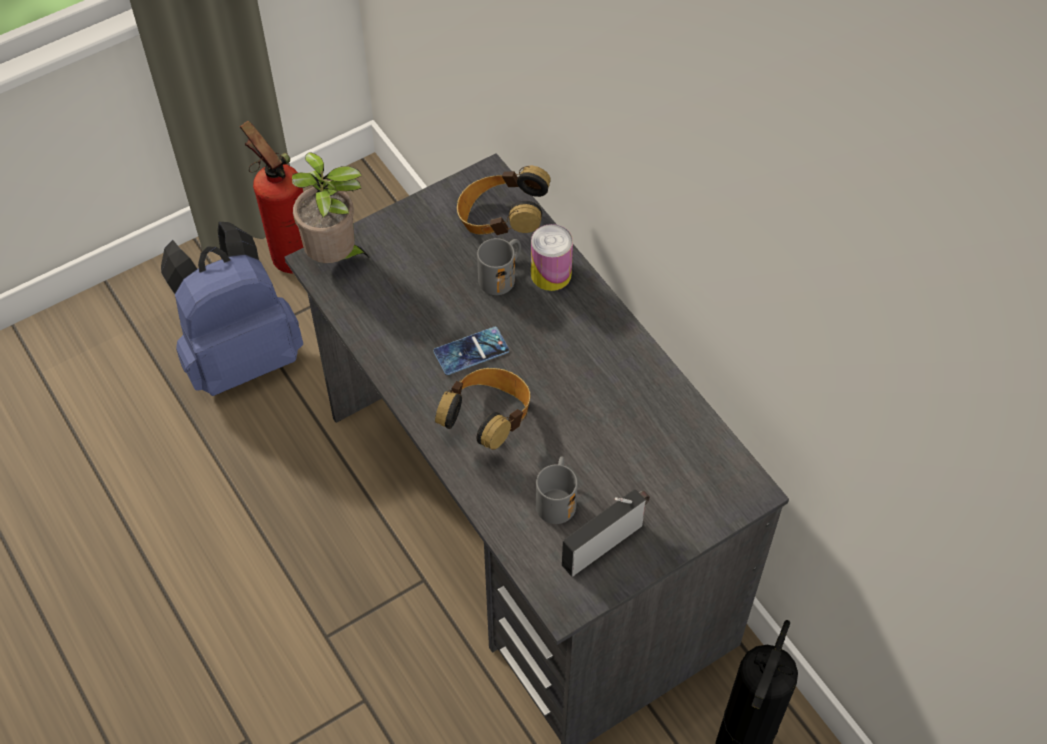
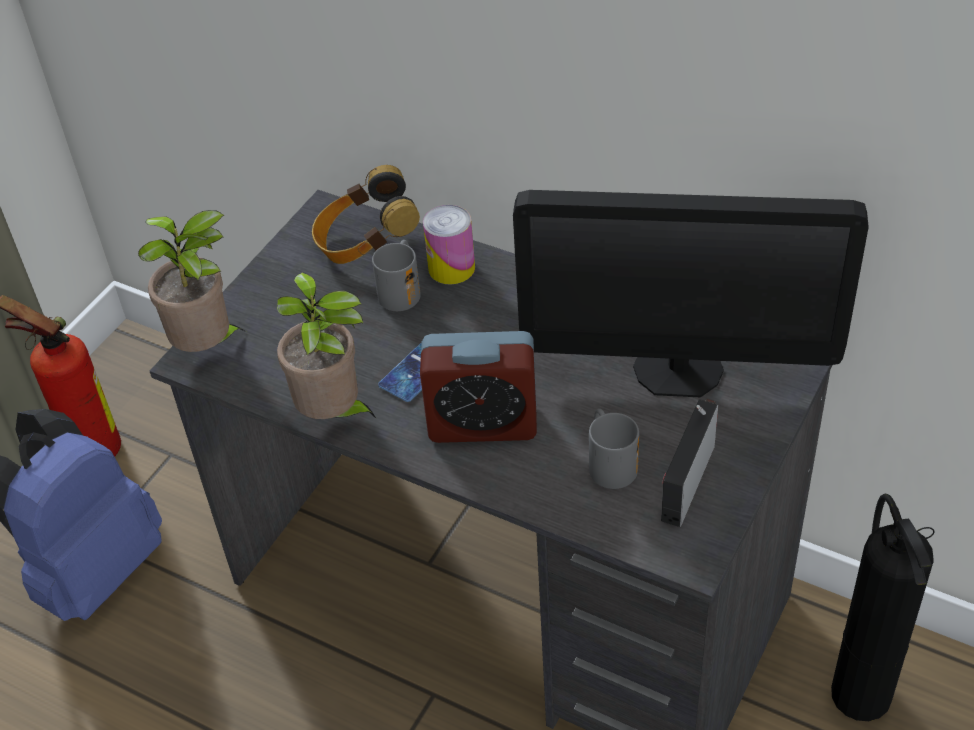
camera: 25 degrees left, 10 degrees down
headphones [435,368,531,450] -> alarm clock [420,331,537,443]
none -> potted plant [277,272,376,419]
none -> monitor [513,190,869,397]

